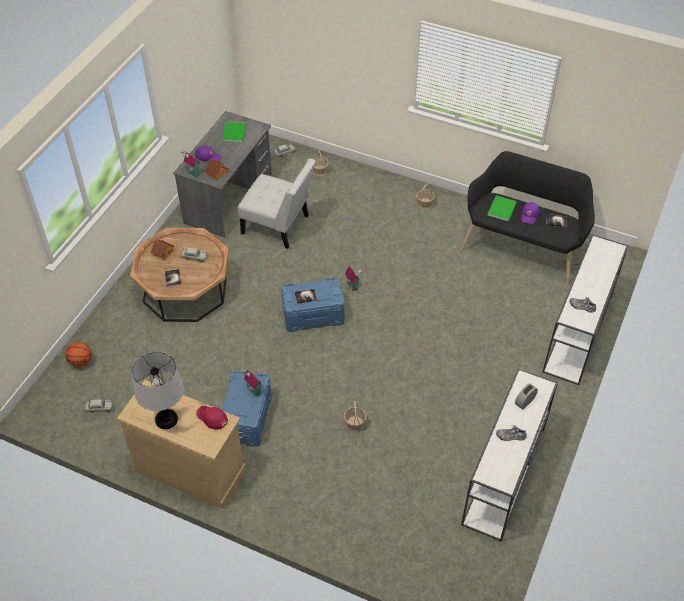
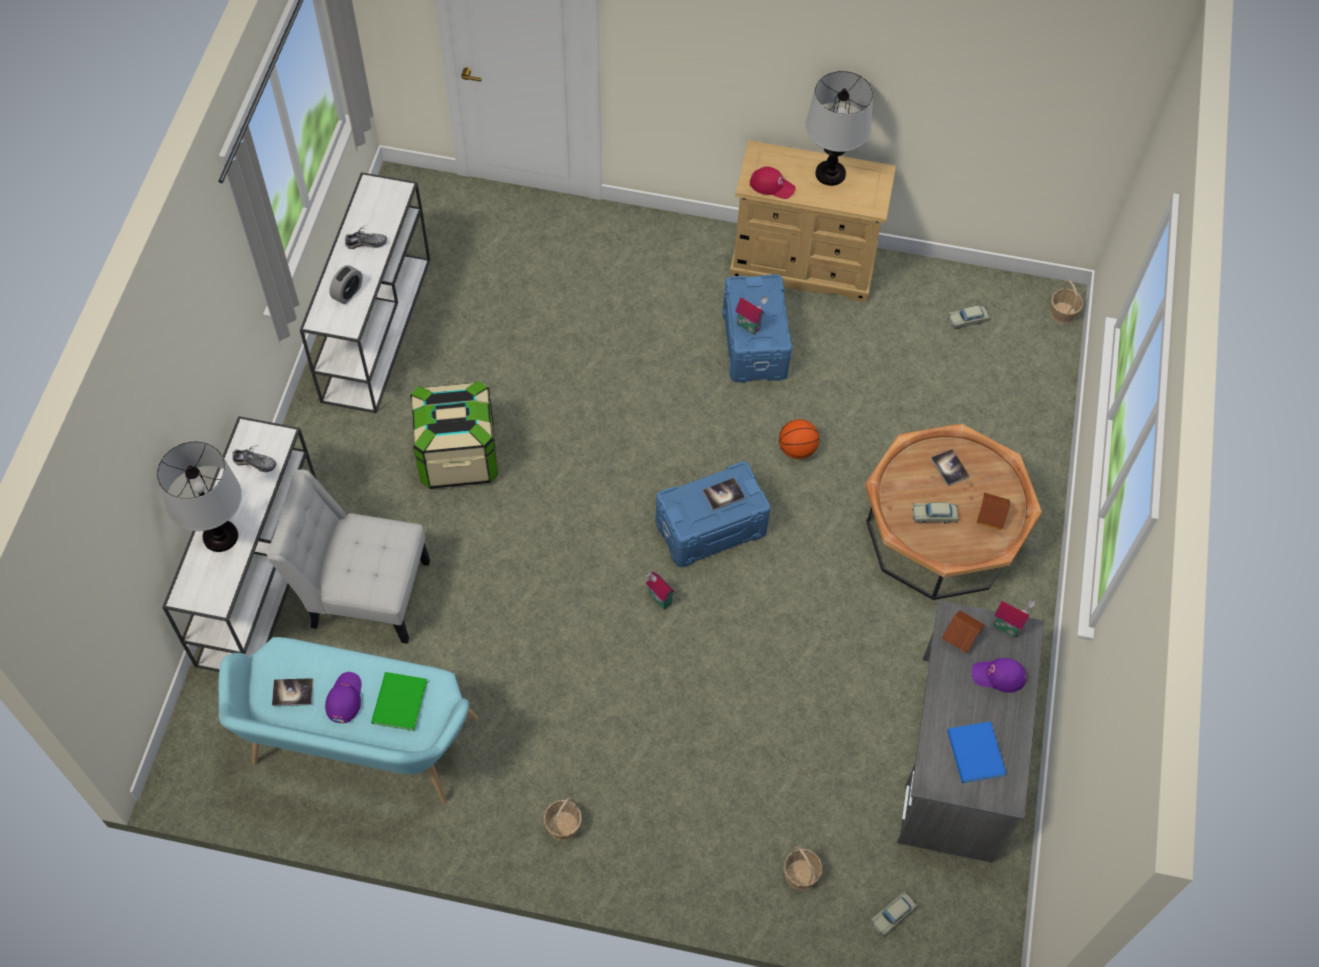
camera: 165 degrees right, 10 degrees up
basketball [65,342,92,367] -> basketball moved to [779,419,819,459]
green book [222,122,247,142] -> blue book [947,721,1006,783]
white chair [238,158,316,249] -> white chair moved to [266,469,430,644]
basket [344,401,366,432] -> basket moved to [1050,280,1083,324]
black bench [460,151,595,286] -> turquoise bench [218,637,478,804]
none -> table lamp [157,441,242,552]
none -> storage box [410,381,498,489]

